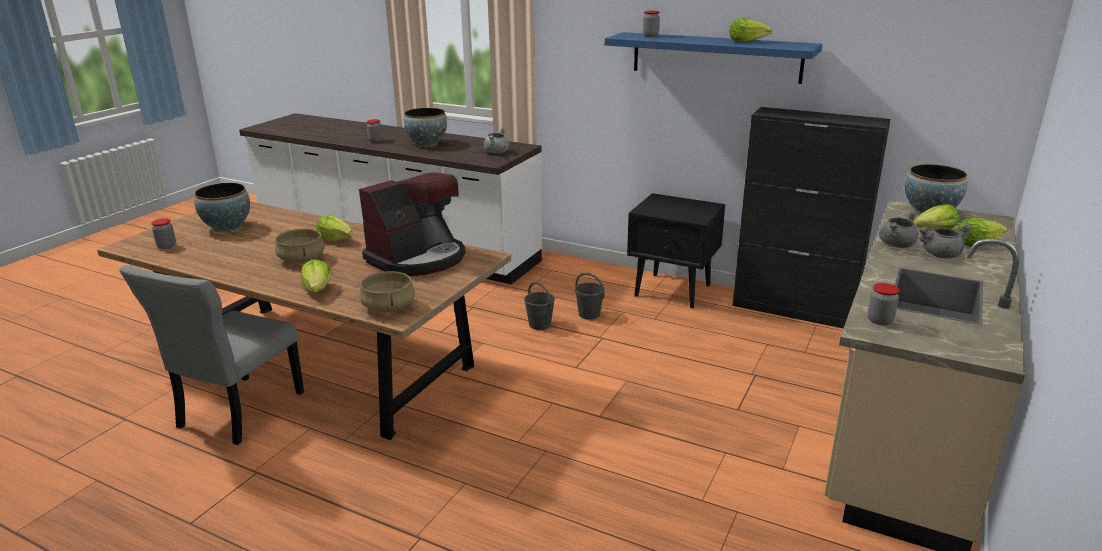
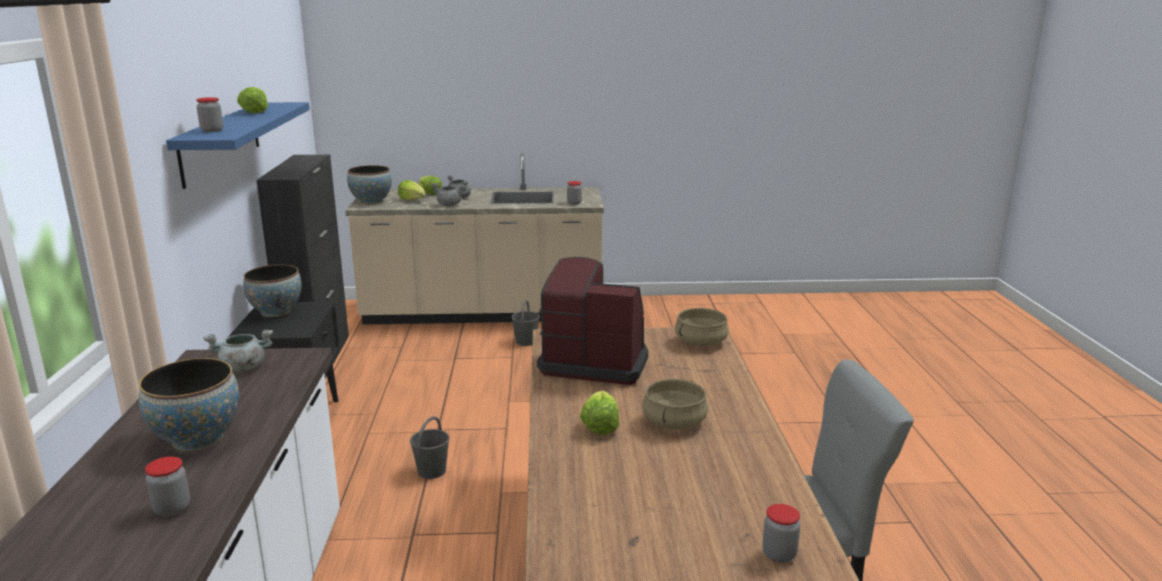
camera: 120 degrees left, 5 degrees down
bowl [194,183,250,232] -> bowl moved to [243,265,301,317]
lettuce [301,259,332,292] -> none
grey bucket [575,272,605,320] -> grey bucket moved to [511,300,540,346]

